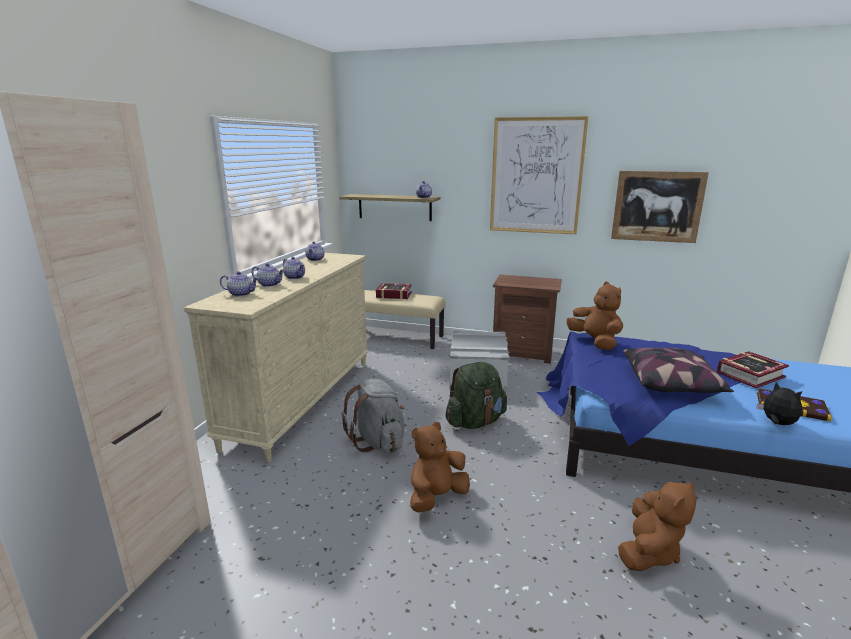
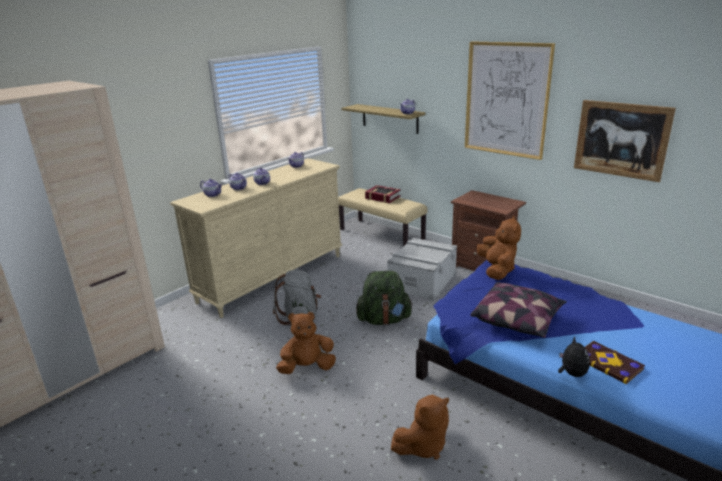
camera: 25 degrees right, 5 degrees up
book [717,351,789,388] -> none

